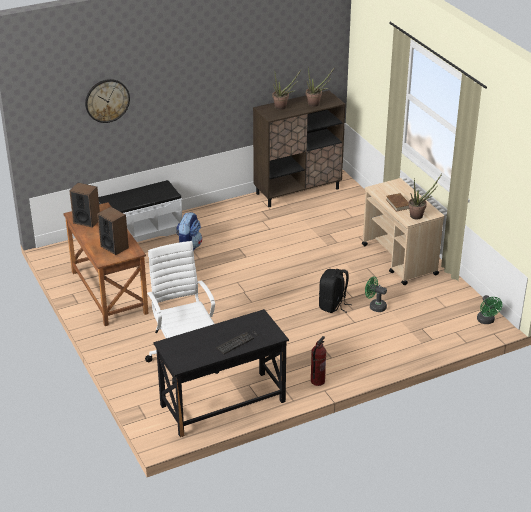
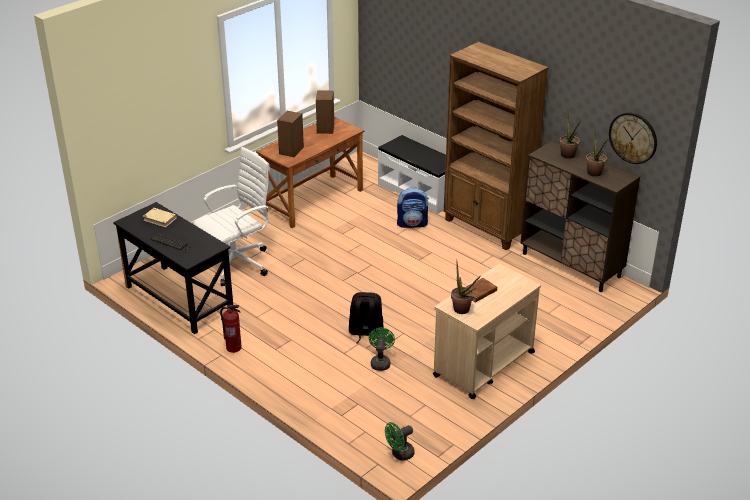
camera: 70 degrees right, 0 degrees up
wall clock [85,79,130,123] -> wall clock moved to [609,112,657,164]
none -> beige book [143,208,176,227]
none -> brown bookcase [444,42,548,250]

